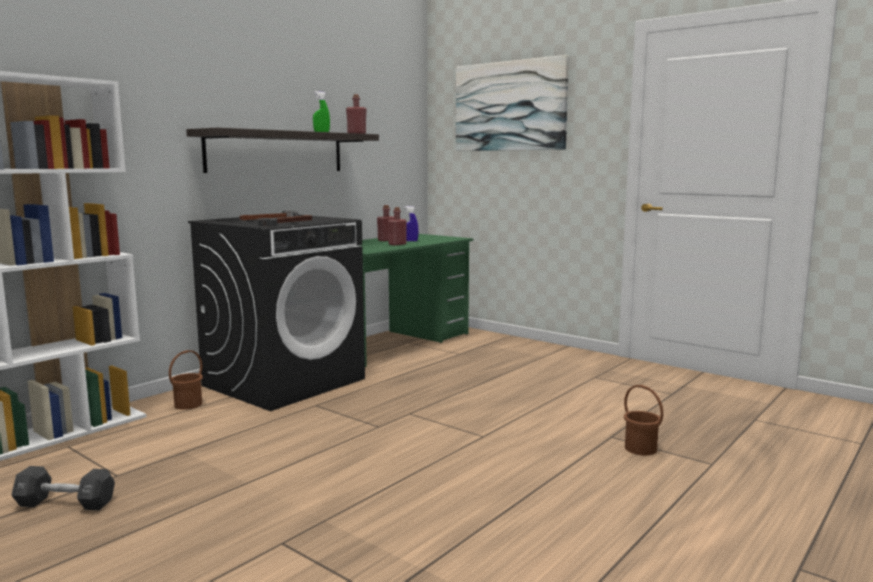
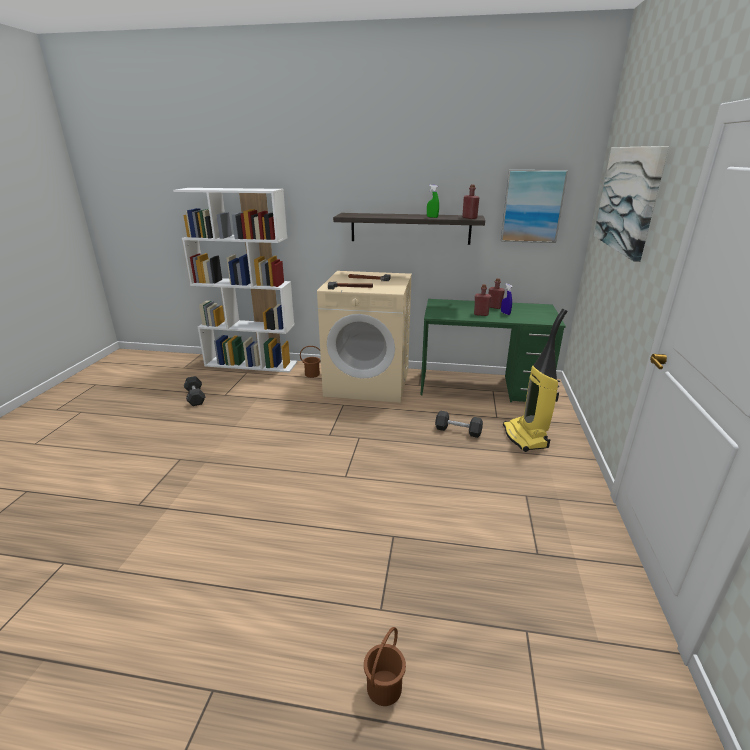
camera: 60 degrees right, 15 degrees up
black washing machine [188,215,365,411] -> beige washing machine [317,271,412,403]
brown bucket [624,385,663,455] -> brown bucket moved to [364,627,406,706]
none -> black dumbbell [435,410,483,438]
none -> picture [501,170,568,243]
none -> vacuum cleaner [503,308,567,452]

